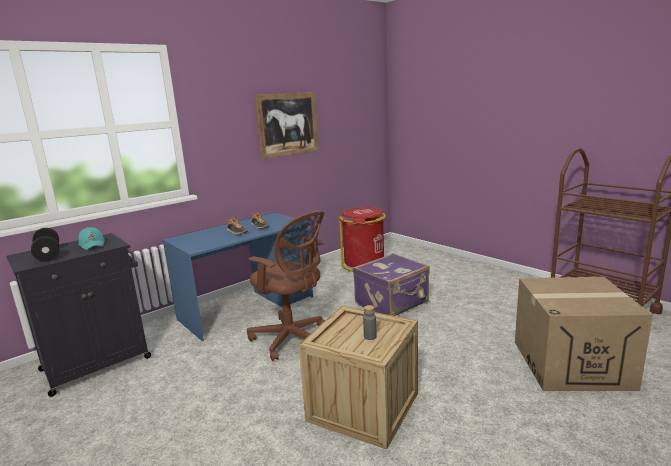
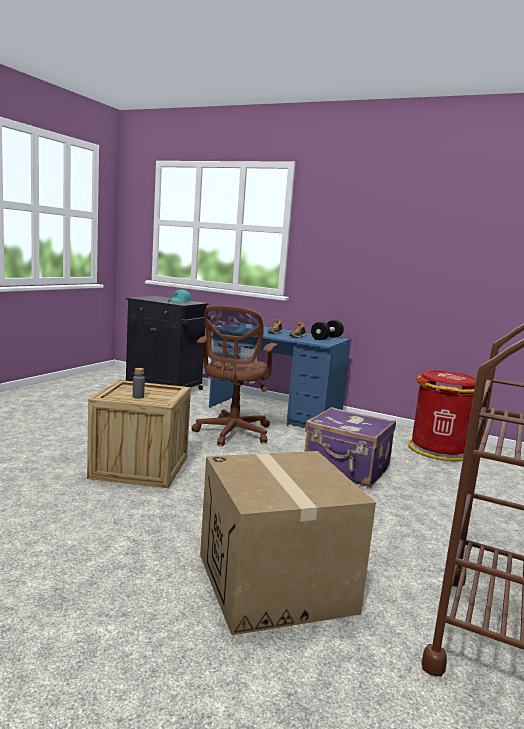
camera: 65 degrees right, 5 degrees down
black dumbbell [31,228,60,261] -> black dumbbell moved to [311,320,344,340]
picture [255,92,319,159] -> none

